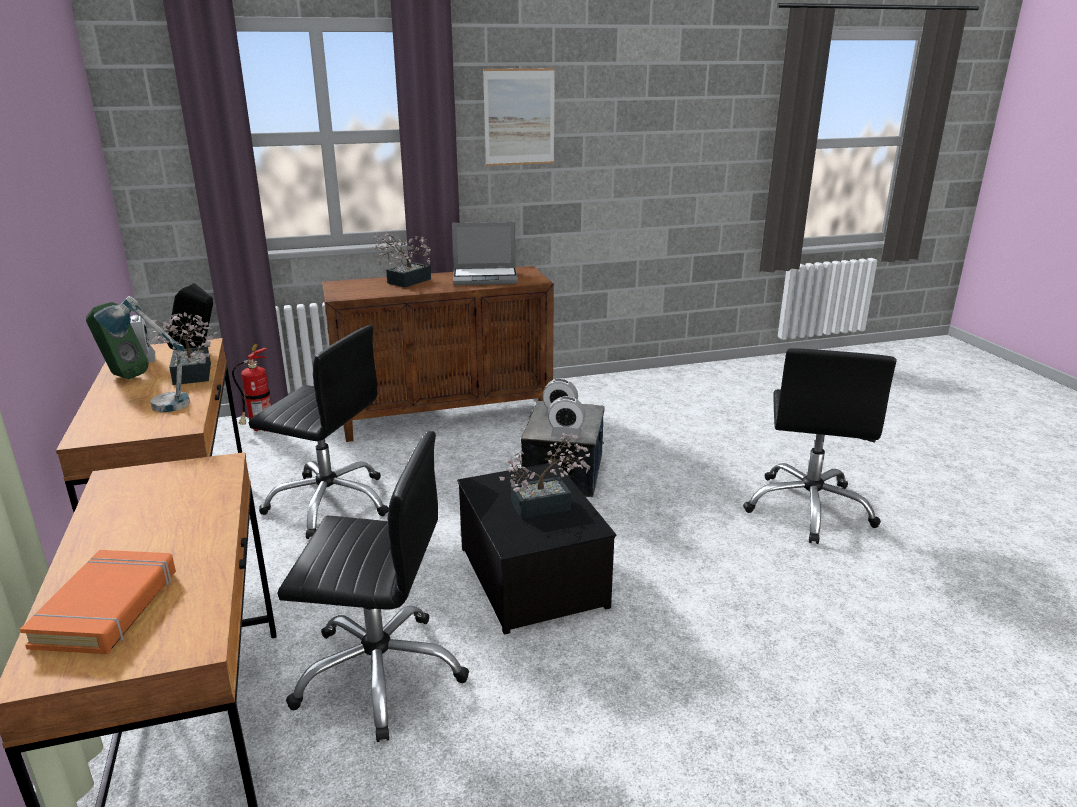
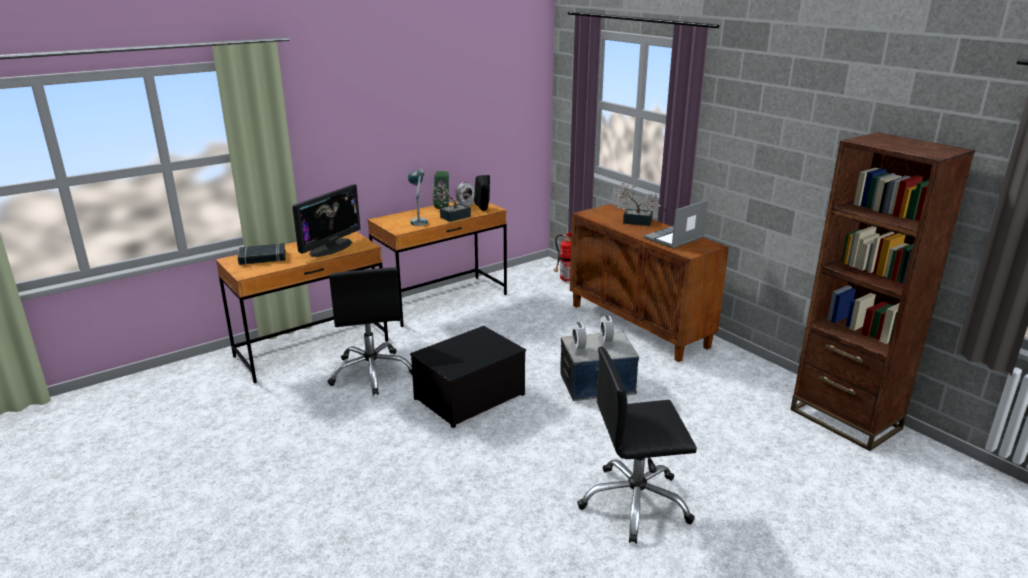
camera: 70 degrees right, 0 degrees up
orange book [20,550,176,654] -> black book [238,243,286,265]
black office chair [249,325,389,539] -> none
laptop [452,222,518,285] -> laptop turned 75 degrees clockwise [644,200,708,248]
picture [483,68,555,166] -> none
potted plant [499,433,590,519] -> none
none -> monitor [292,184,361,257]
none -> brown bookcase [790,132,975,451]

